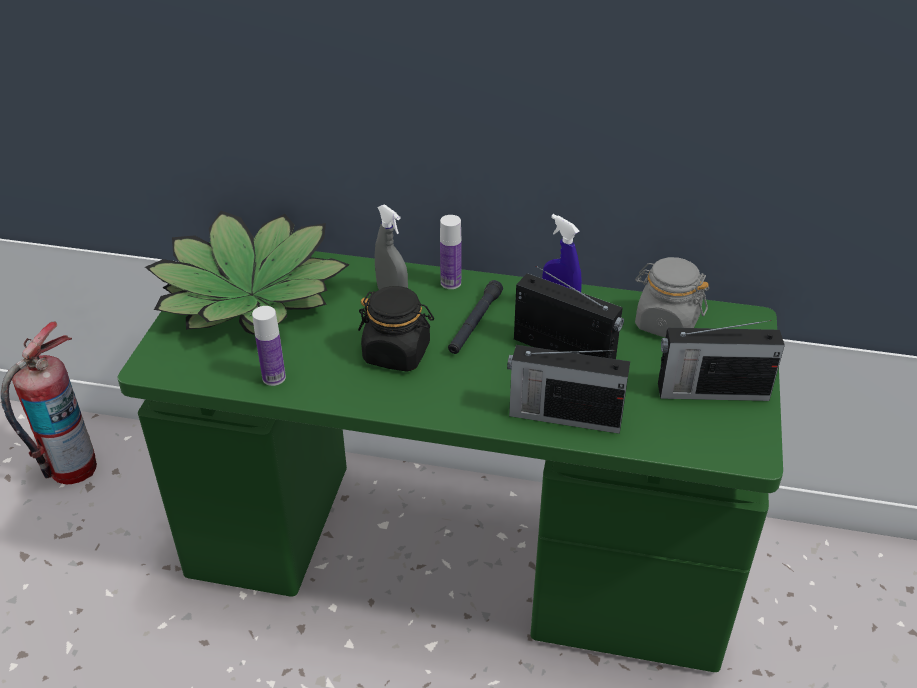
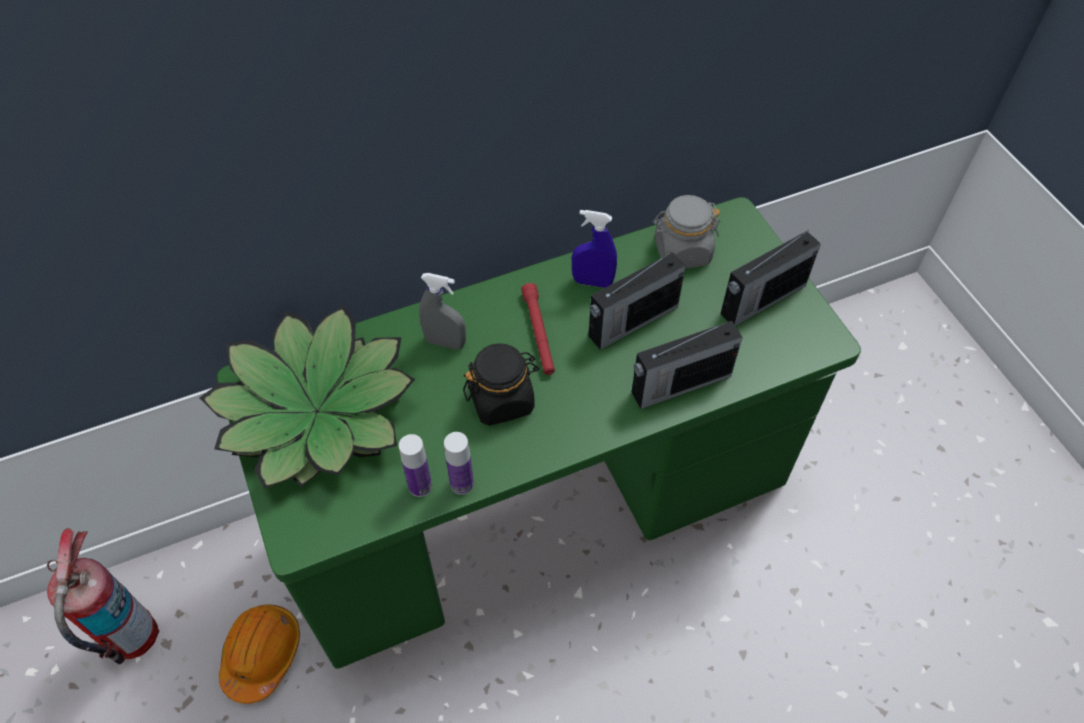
camera: 35 degrees left, 15 degrees up
bottle [440,215,462,289] -> bottle moved to [444,432,474,495]
black flashlight [448,280,503,354] -> red flashlight [521,283,555,375]
radio [514,266,624,359] -> radio turned 150 degrees clockwise [588,252,686,350]
none -> orange hard hat [219,605,300,704]

